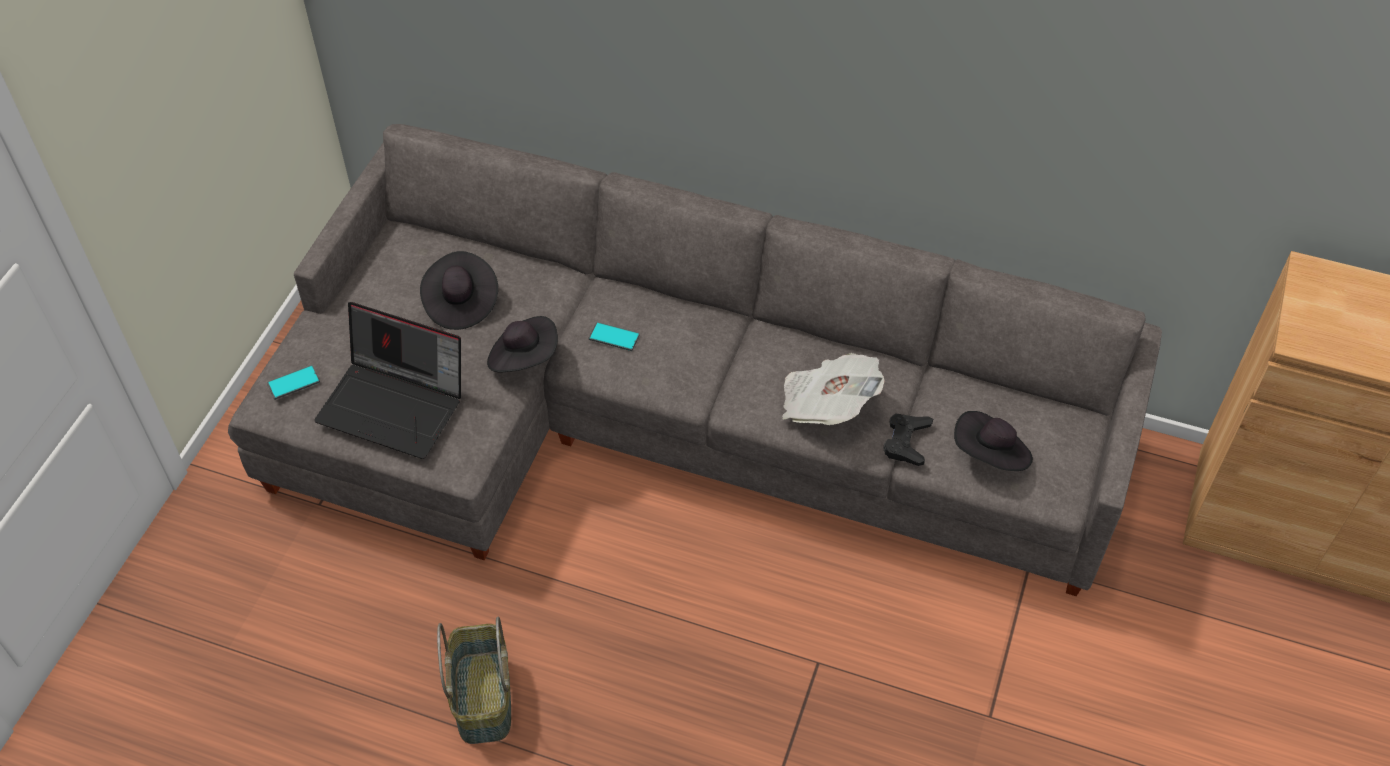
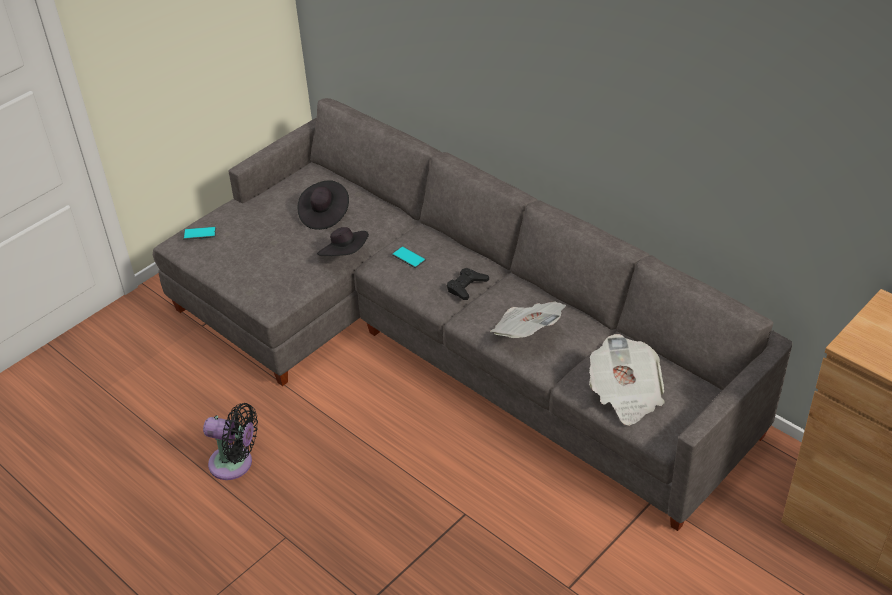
camera: 25 degrees right, 10 degrees down
laptop [314,302,461,459] -> none
basket [437,616,511,744] -> black fan [203,403,258,480]
black game controller [883,414,933,466] -> black game controller moved to [447,268,489,300]
black hat [954,411,1033,471] -> newspaper [589,334,665,426]

